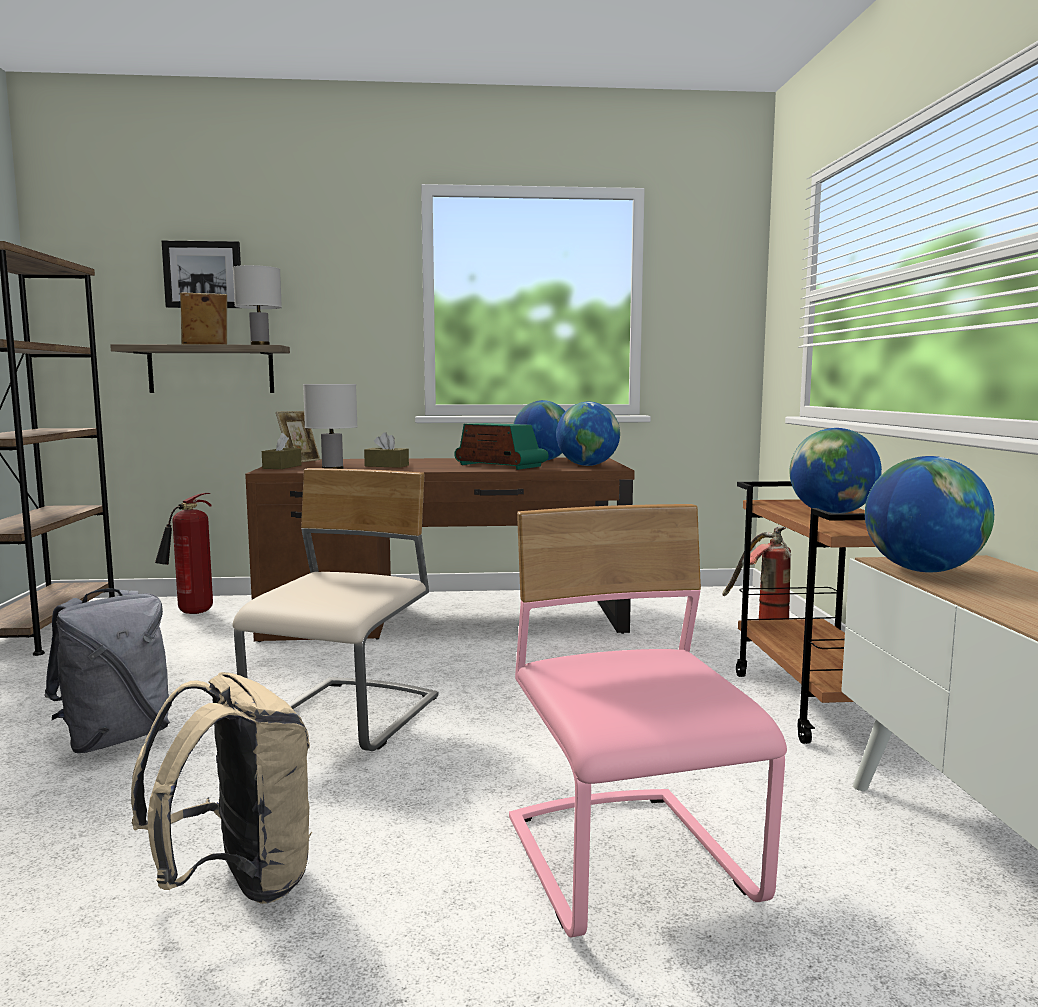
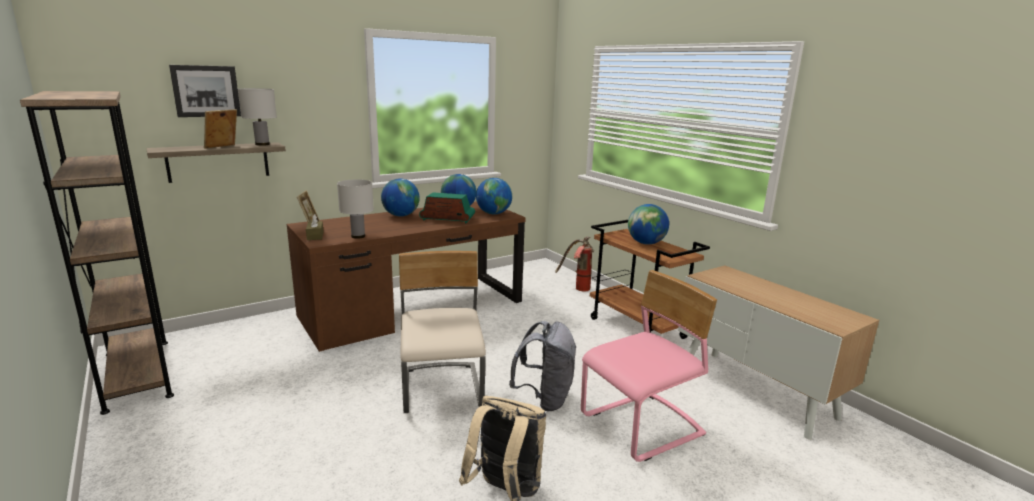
camera: 30 degrees left, 10 degrees up
grey backpack [44,588,170,753] -> grey backpack moved to [509,321,576,411]
fire extinguisher [155,493,213,614] -> none
brown tissue box [364,432,409,468] -> none
pink chair [509,504,787,937] -> pink chair turned 105 degrees clockwise [581,270,717,462]
globe [865,456,994,572] -> globe moved to [381,178,420,216]

